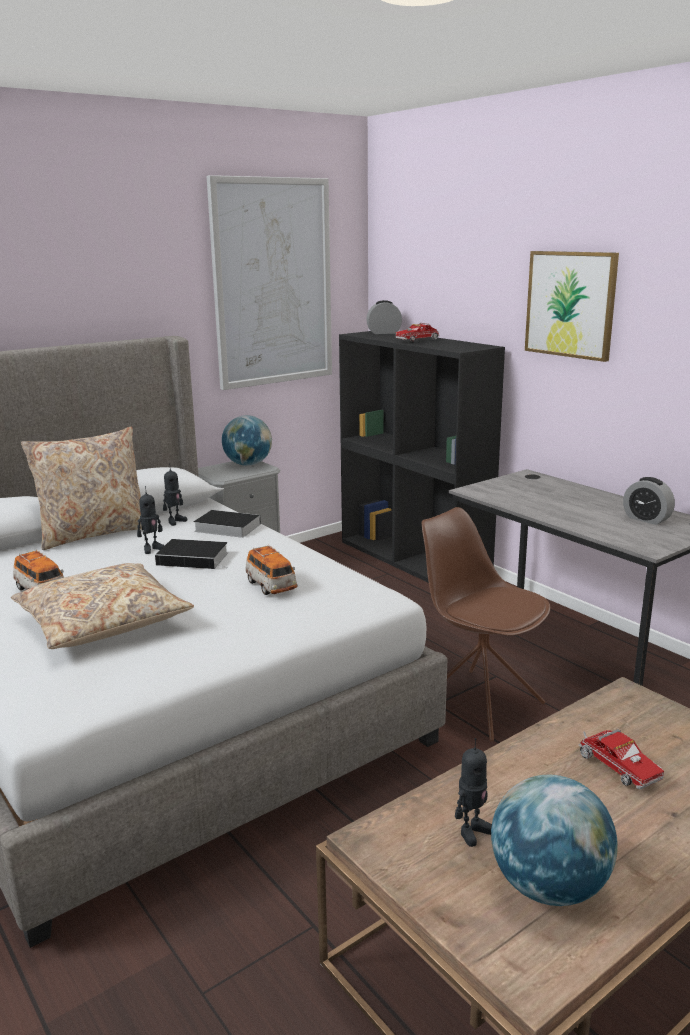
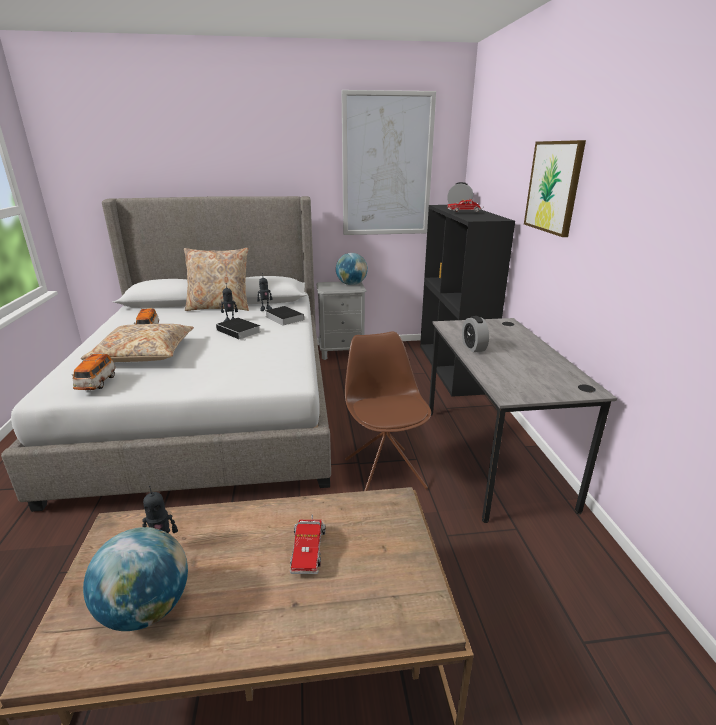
camera: 30 degrees right, 5 degrees up
toy car [245,545,298,595] -> toy car moved to [72,353,116,390]
alarm clock [623,477,675,525] -> alarm clock moved to [462,316,489,352]

